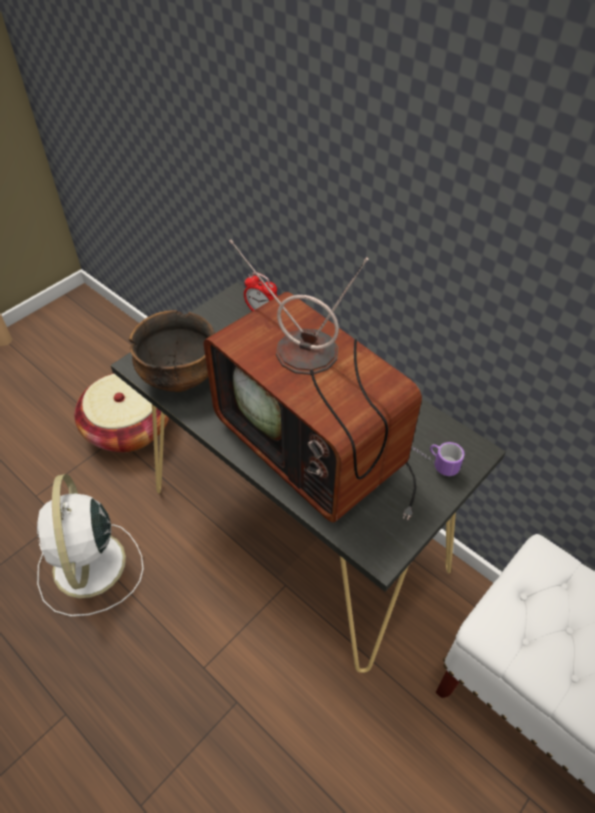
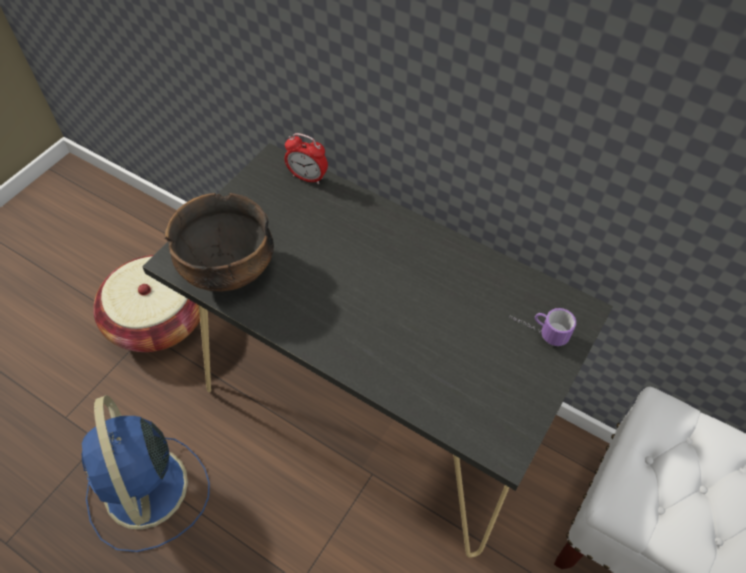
camera: 10 degrees left, 5 degrees up
white fan [37,474,144,616] -> blue fan [82,395,210,552]
television [204,239,422,522] -> none

